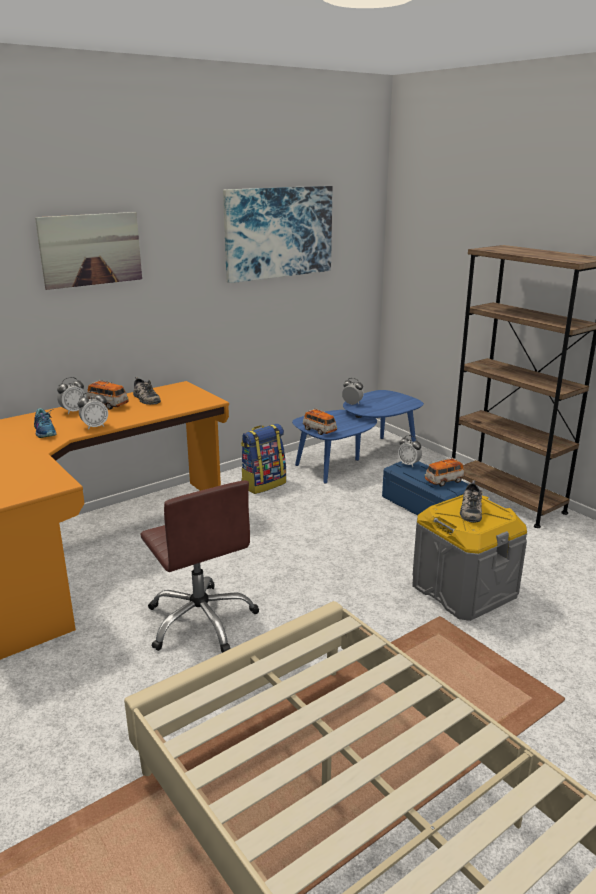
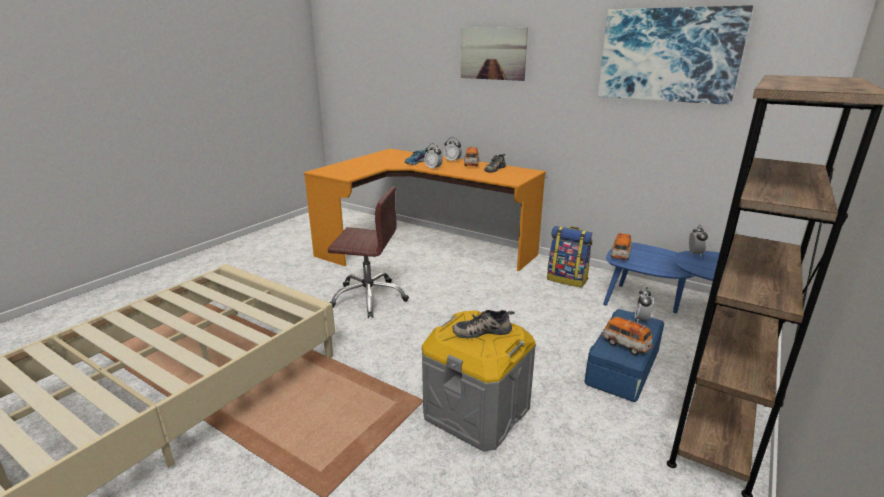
camera: 70 degrees right, 0 degrees up
brown office chair [140,480,259,653] -> brown office chair turned 120 degrees counterclockwise [328,186,409,318]

